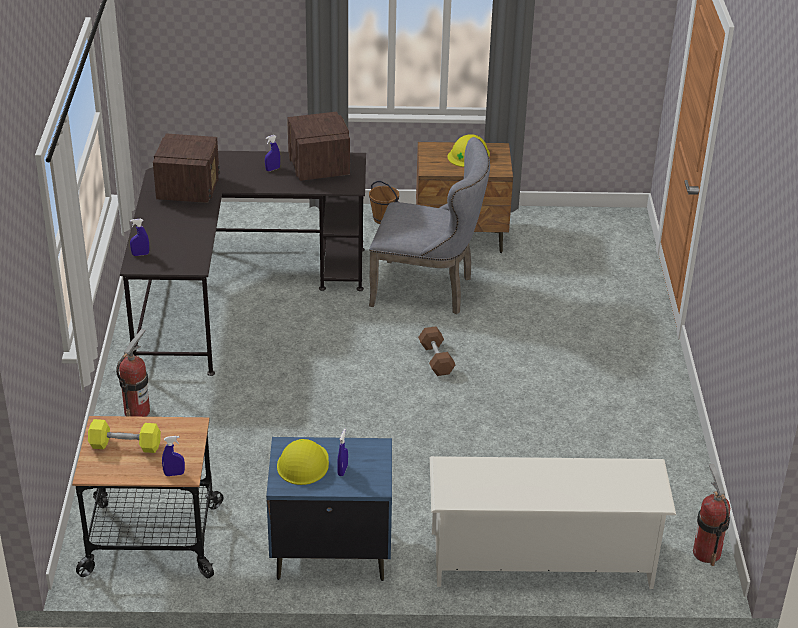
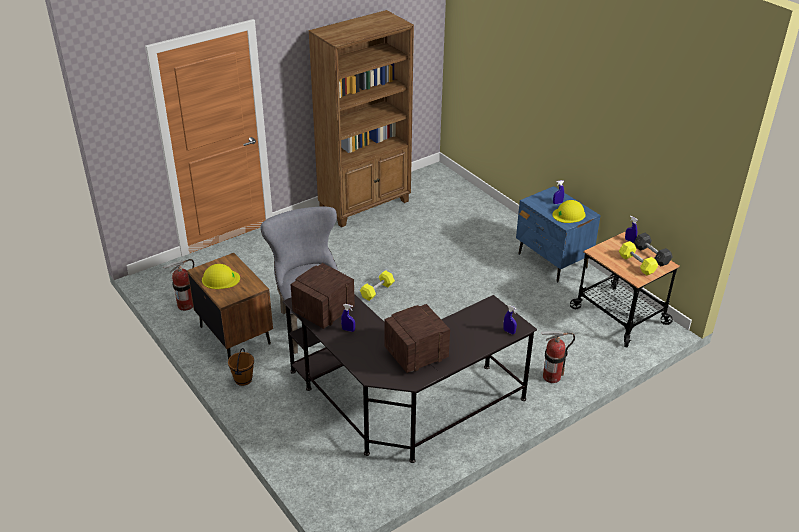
camera: 125 degrees left, 0 degrees up
brown dumbbell [418,326,455,376] -> yellow dumbbell [360,270,395,301]
white shoe rack [430,456,676,589] -> none
fire extinguisher [693,464,730,566] -> fire extinguisher moved to [164,259,194,311]
none -> brown bookcase [308,10,414,227]
none -> grey dumbbell [634,233,673,266]

